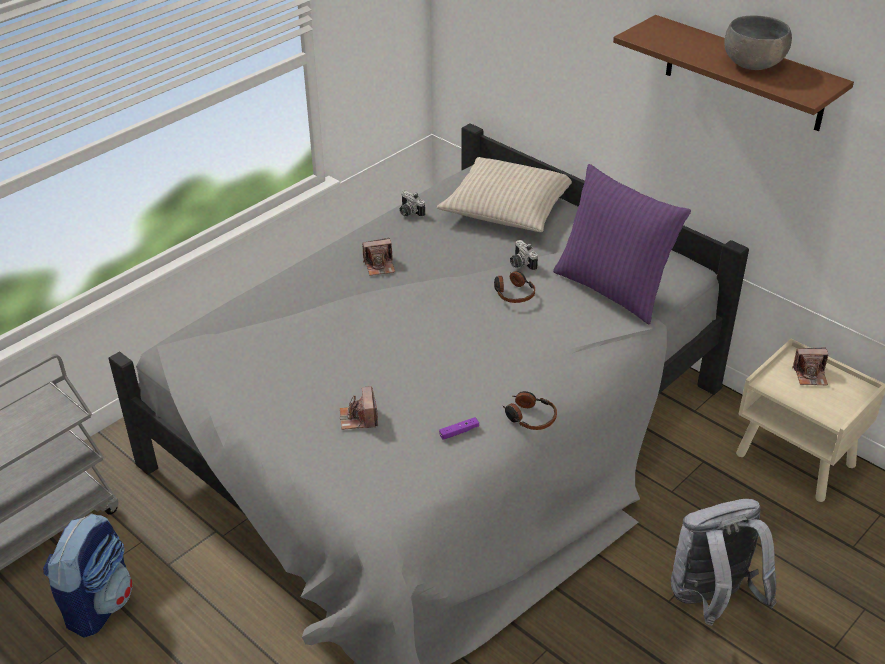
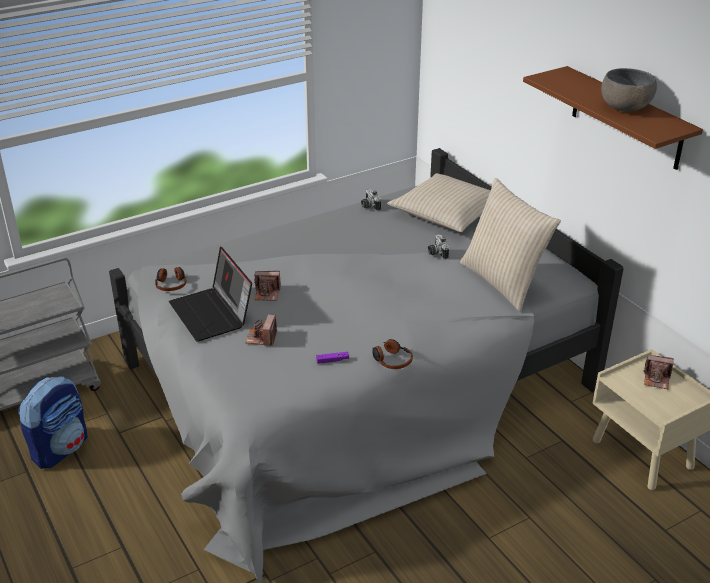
camera: 15 degrees right, 5 degrees down
camera [362,238,395,276] -> camera moved to [254,271,281,301]
headphones [494,271,535,303] -> headphones moved to [155,267,186,291]
purple pillow [553,164,691,324] -> beige pillow [460,178,561,312]
grey backpack [671,499,777,626] -> none
none -> laptop [169,246,252,342]

